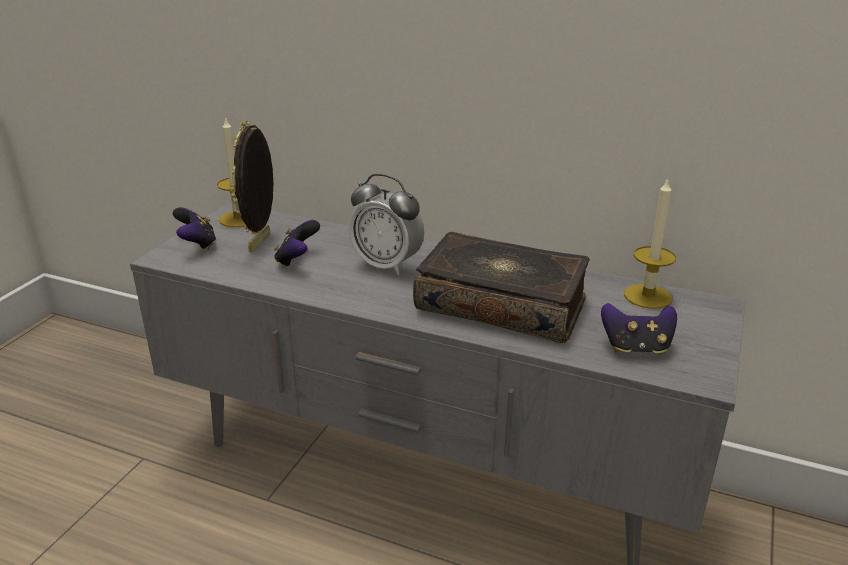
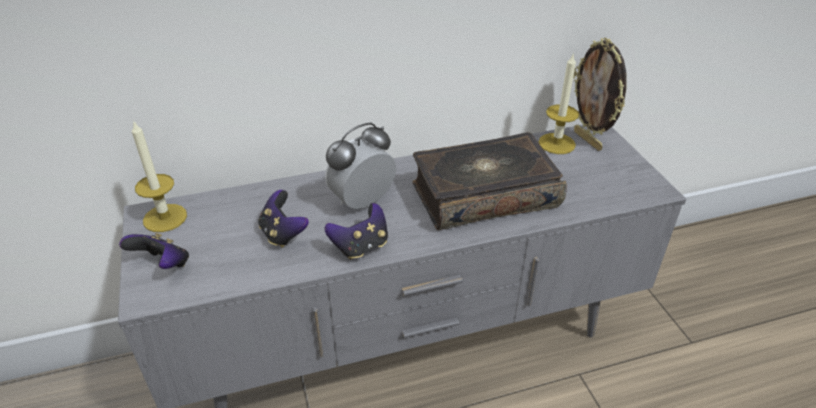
camera: 40 degrees left, 10 degrees up
picture frame [231,120,273,252] -> picture frame moved to [573,38,627,151]
alarm clock [349,174,424,275] -> alarm clock turned 150 degrees clockwise [325,123,396,209]
game controller [601,303,677,355] -> game controller moved to [325,203,388,260]

